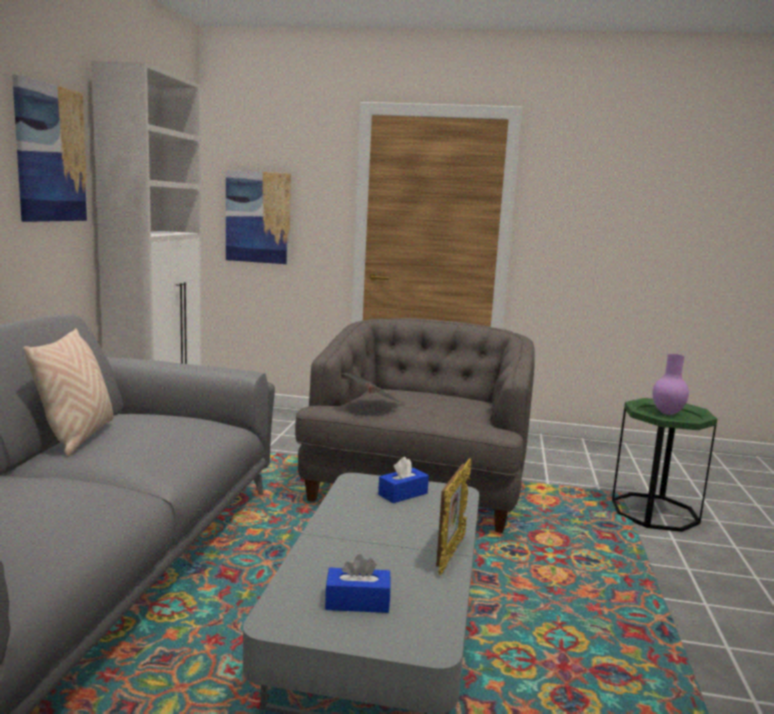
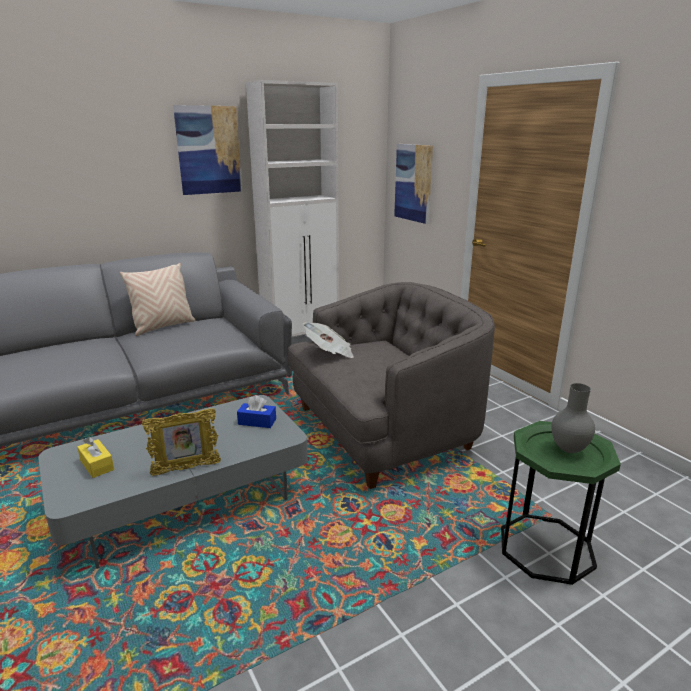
camera: 50 degrees right, 10 degrees up
blue tissue box [325,554,391,613] -> yellow tissue box [77,437,114,478]
purple vase [653,354,689,415] -> grey vase [552,383,595,453]

